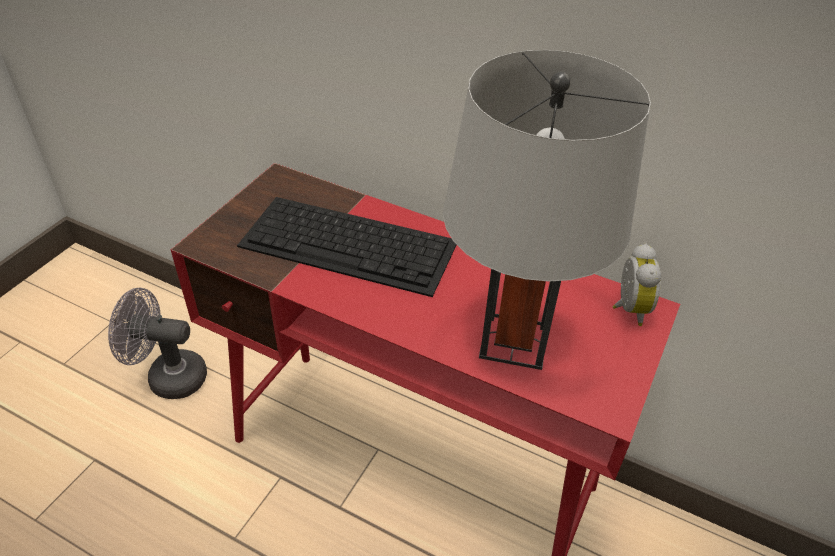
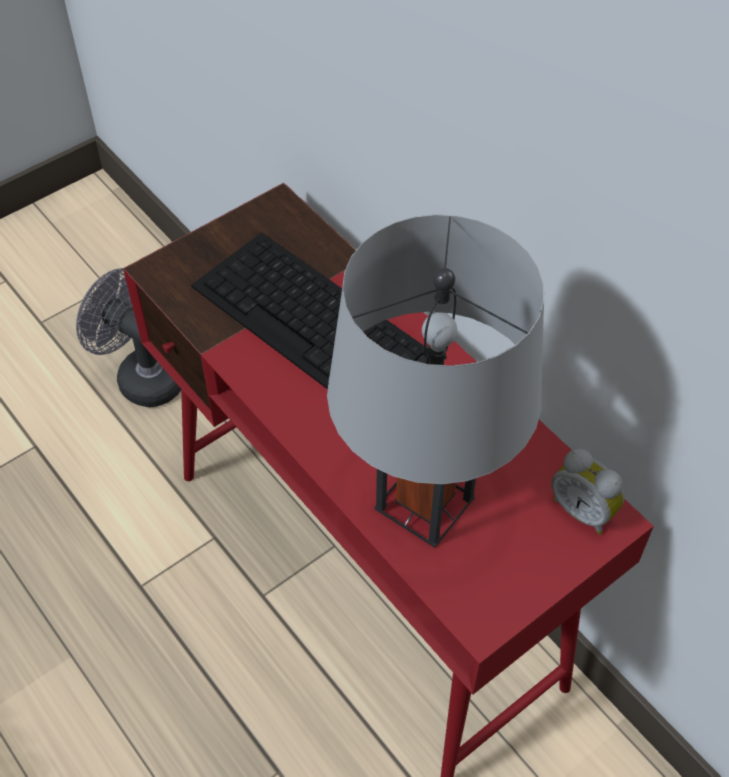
camera: 25 degrees right, 10 degrees up
alarm clock [612,243,661,326] -> alarm clock turned 105 degrees clockwise [552,449,624,535]

